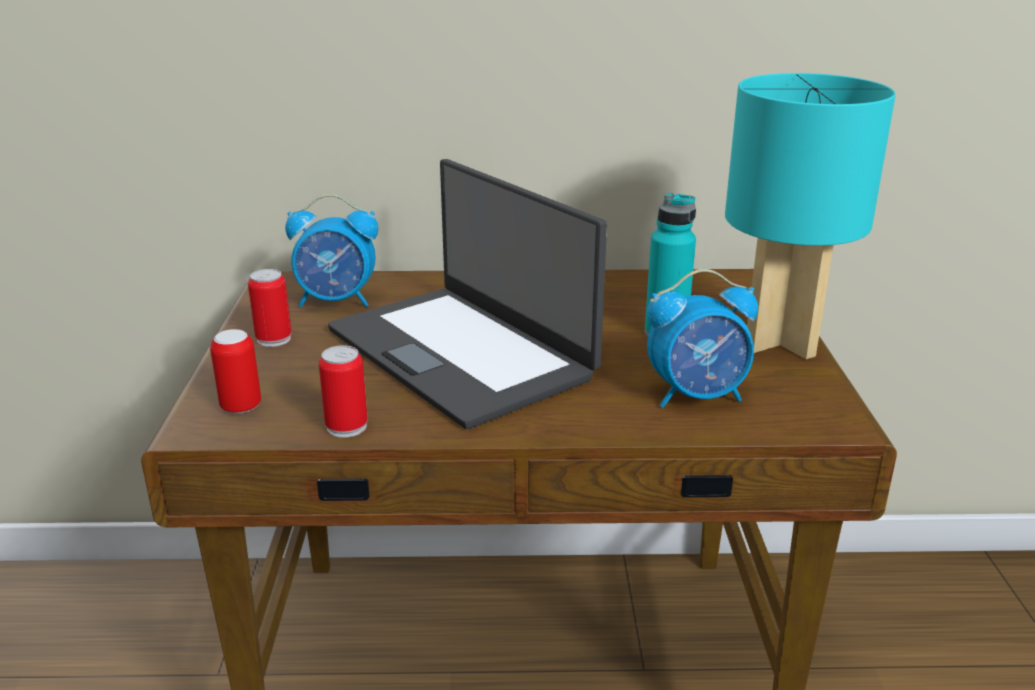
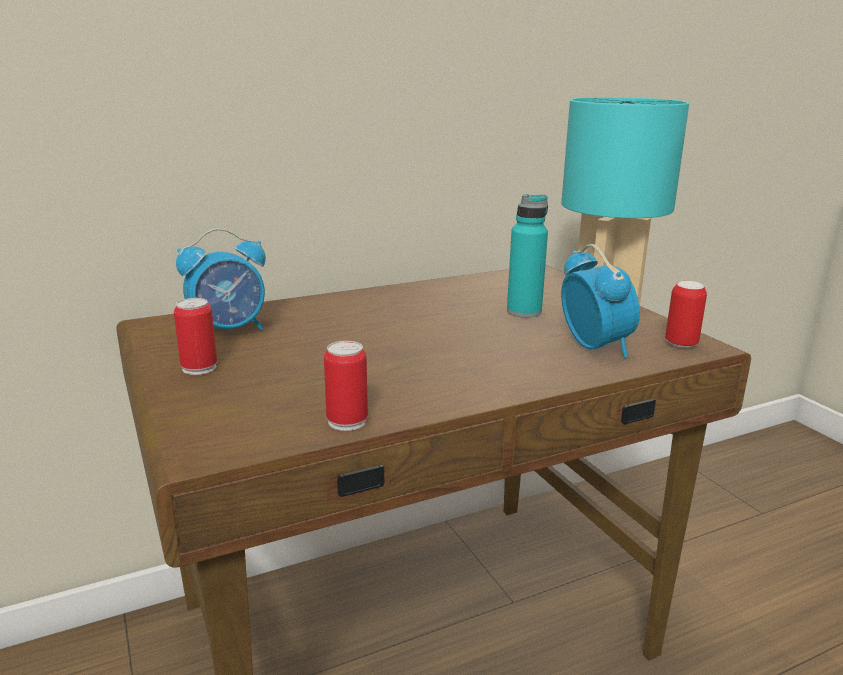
camera: 25 degrees left, 5 degrees down
can [210,329,261,414] -> can moved to [665,281,707,348]
laptop [328,159,607,429] -> none
alarm clock [647,269,758,408] -> alarm clock turned 75 degrees counterclockwise [561,244,640,358]

